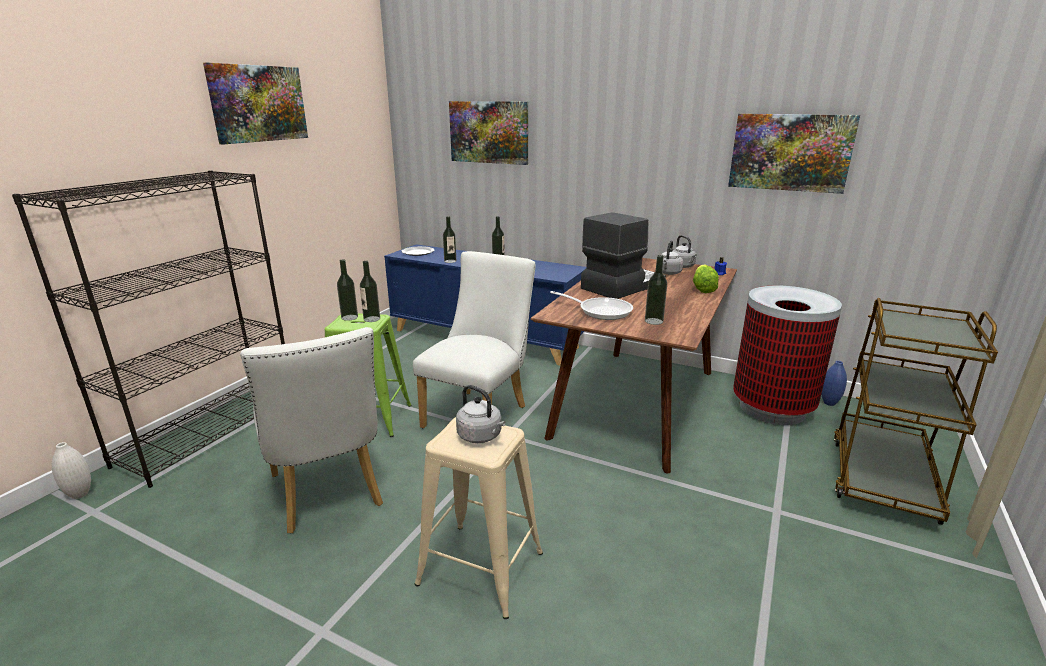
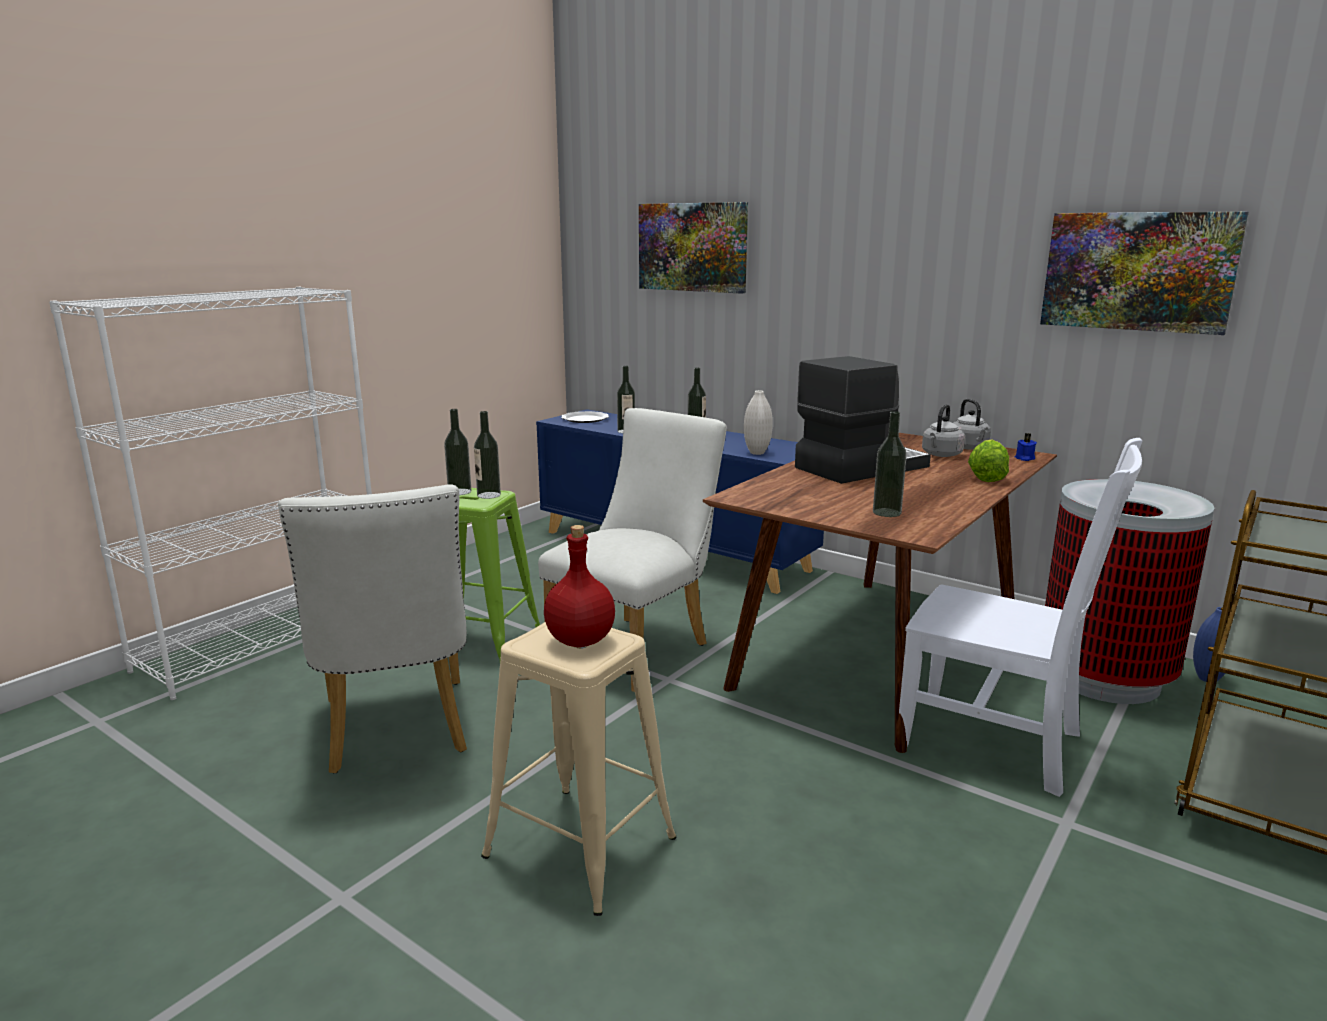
camera: 10 degrees right, 5 degrees down
black bookcase [12,170,285,488] -> white bookcase [49,287,372,700]
white vase [52,442,91,499] -> white vase moved to [744,390,773,455]
picture [203,63,308,144] -> none
grey kettle [456,385,506,443] -> red bottle [544,525,615,647]
frying pan [550,291,633,320] -> none
none -> white chair [899,438,1142,797]

